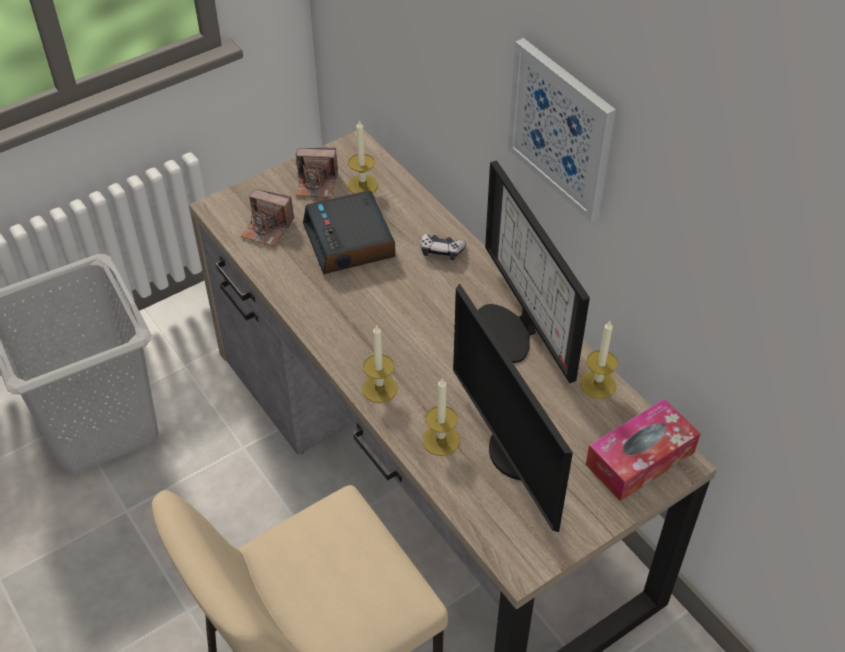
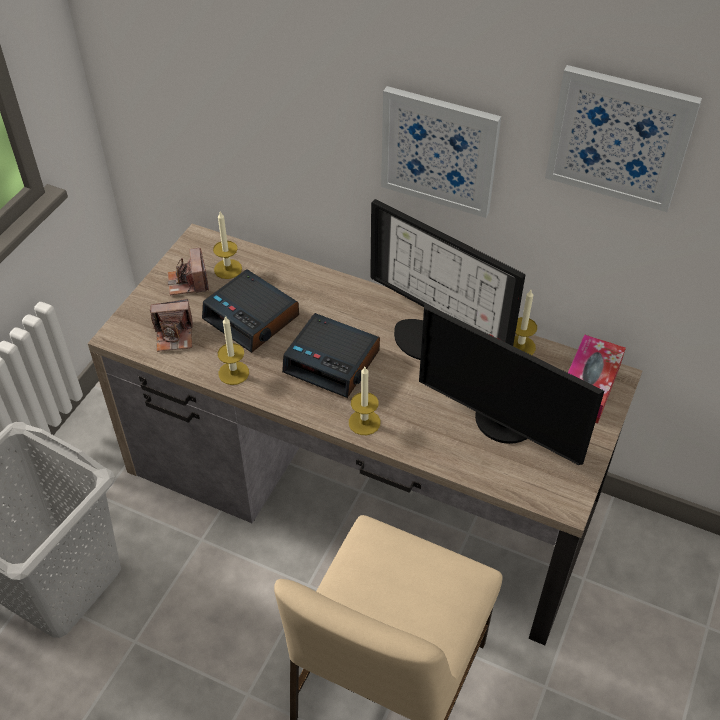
camera: 30 degrees left, 0 degrees up
camera [296,148,338,198] -> camera turned 105 degrees clockwise [168,248,209,295]
game controller [420,233,466,260] -> none
candle [423,378,460,456] -> candle moved to [218,315,249,385]
none -> alarm clock [282,313,380,398]
none -> picture [545,65,702,212]

